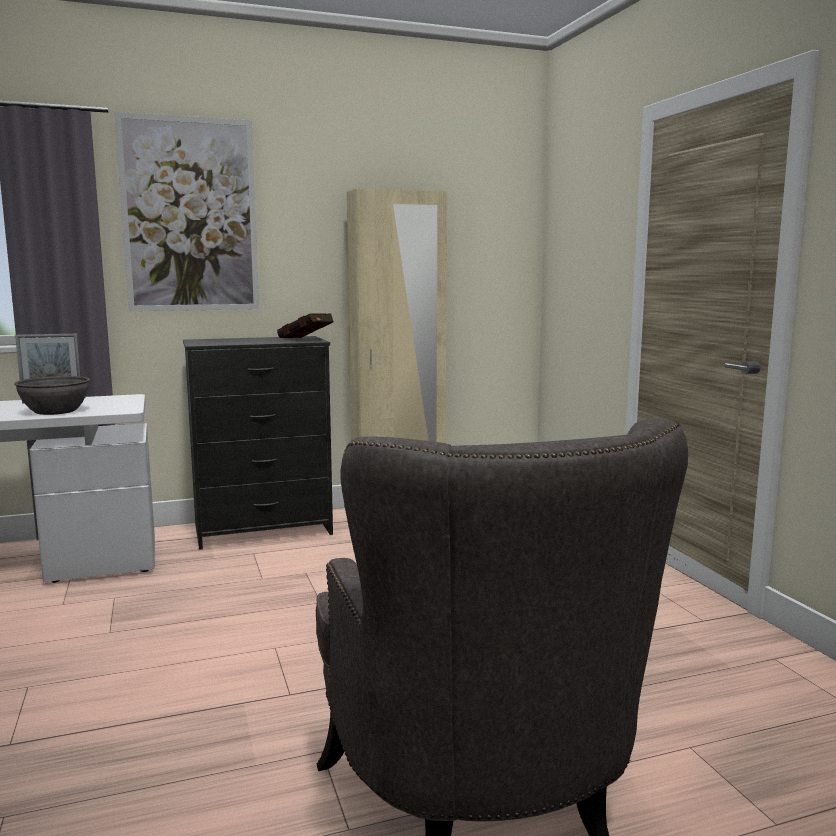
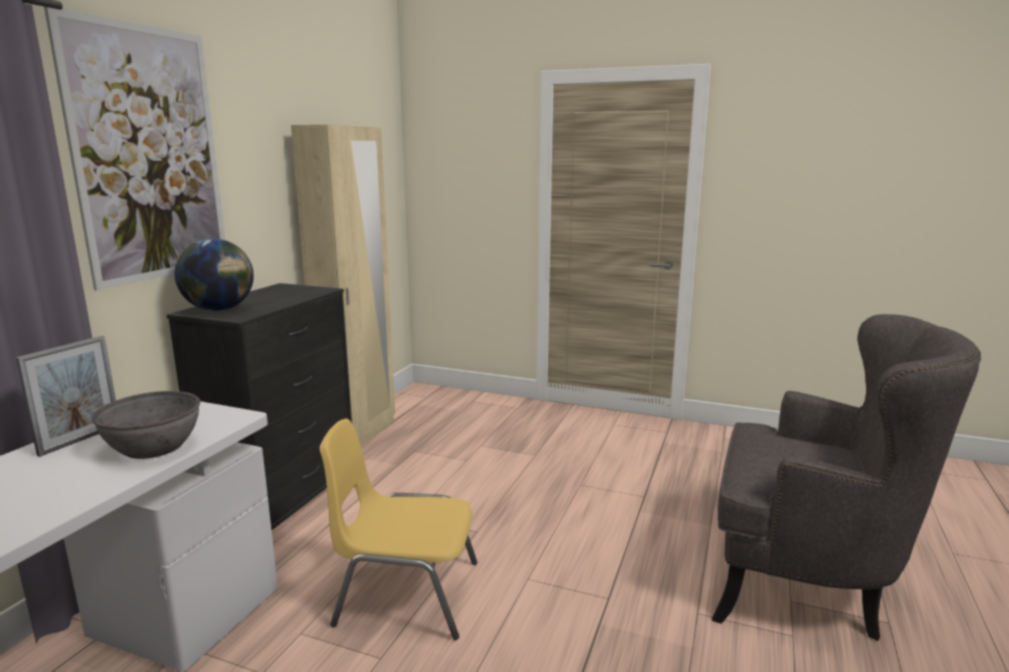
camera: 50 degrees left, 5 degrees up
red book [277,313,334,338] -> none
none -> globe [174,238,254,311]
none -> yellow chair [320,419,477,640]

